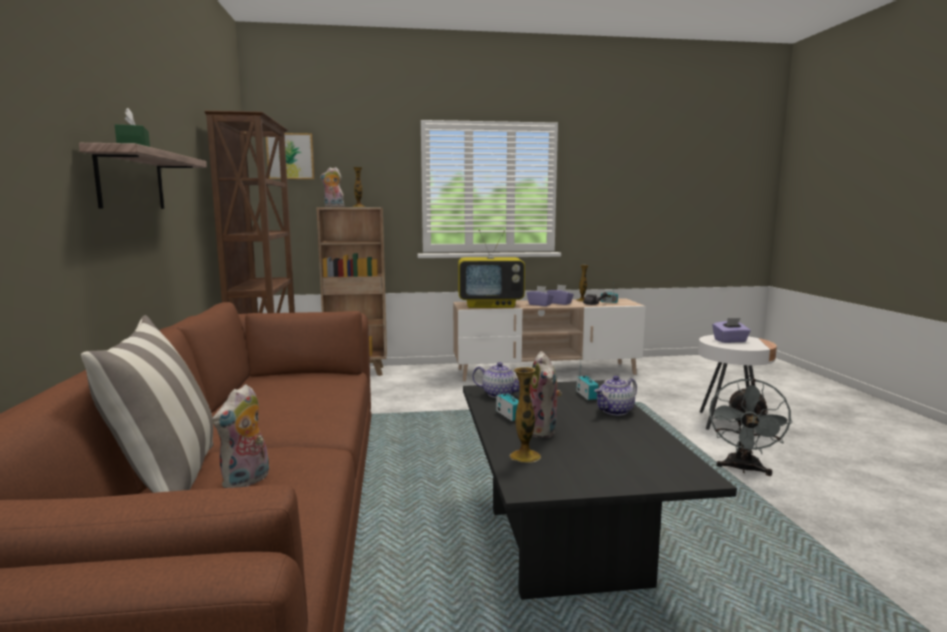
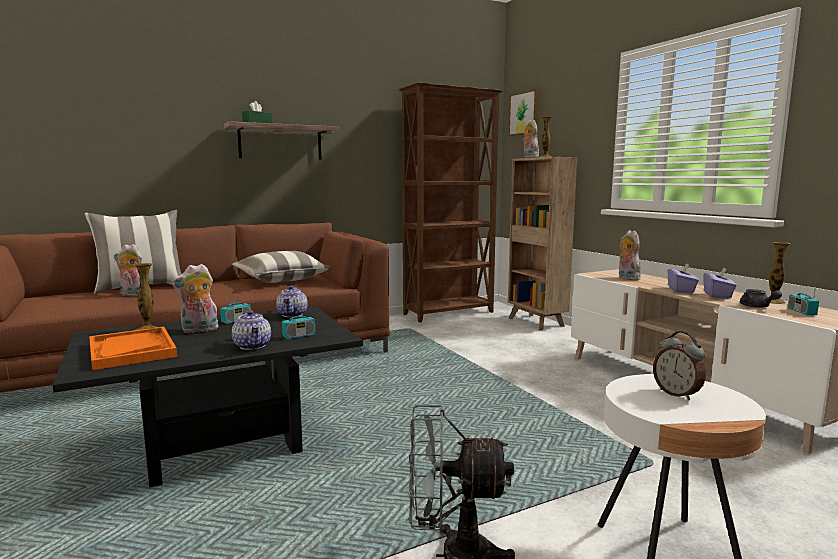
camera: 70 degrees right, 0 degrees up
television [458,230,525,308] -> plush toy [619,230,641,280]
teapot [594,376,637,415] -> teapot turned 150 degrees counterclockwise [232,310,271,350]
purple tissue box [712,318,751,343] -> alarm clock [653,331,706,400]
none -> orange tray [89,327,177,370]
none -> pillow [232,251,332,283]

